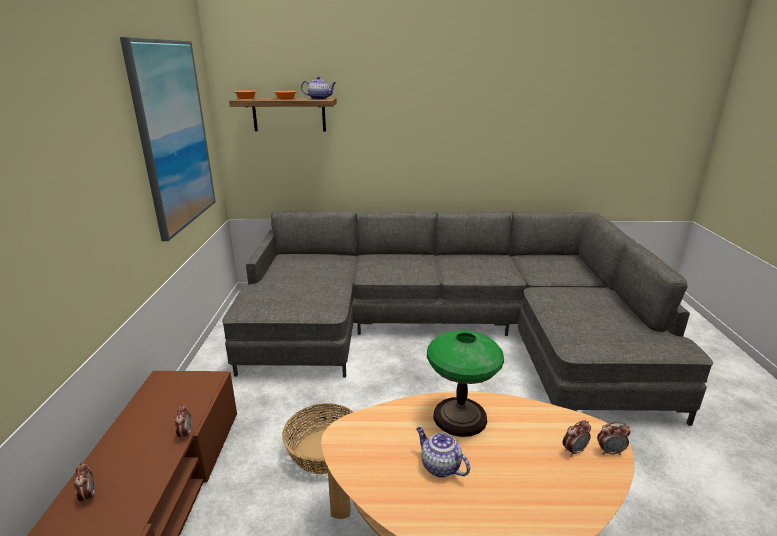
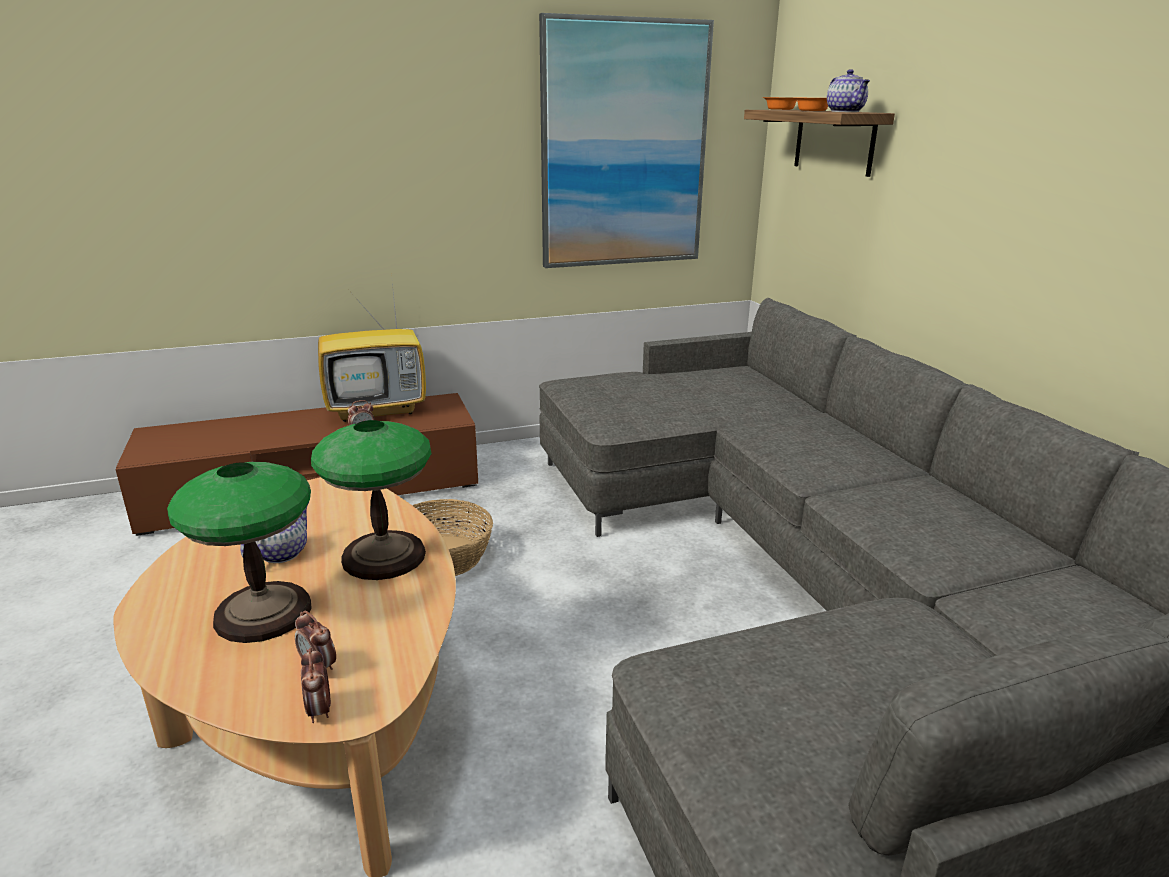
camera: 70 degrees right, 0 degrees up
alarm clock [74,462,95,503] -> none
none -> table lamp [167,462,312,643]
none -> television [318,274,426,422]

